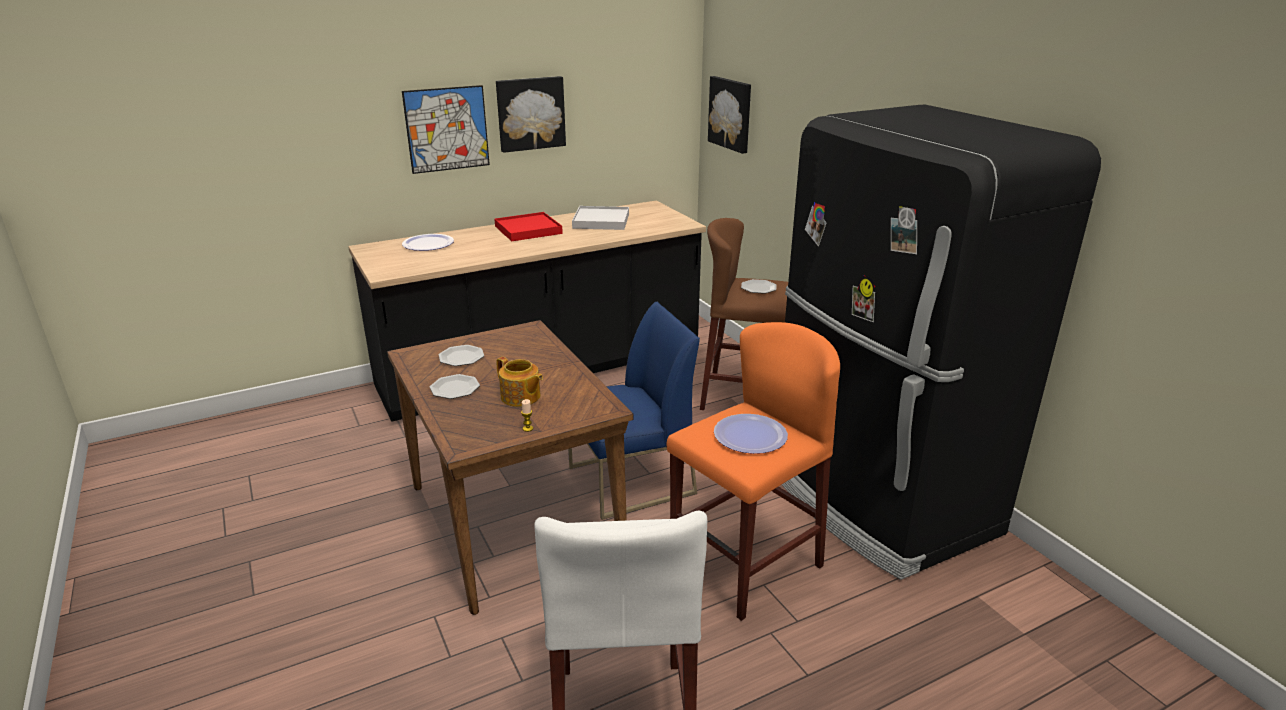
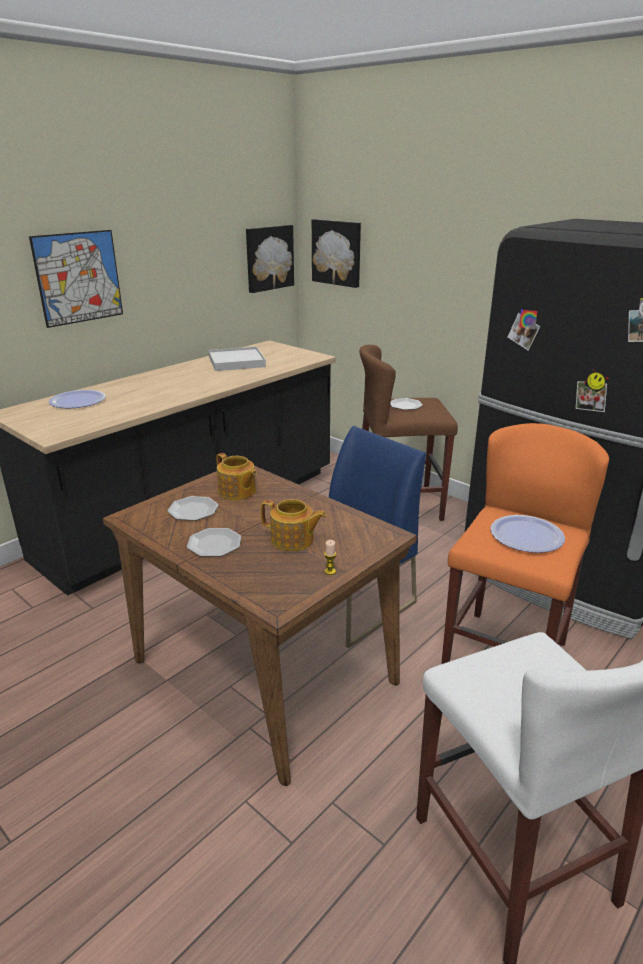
camera: 20 degrees left, 0 degrees up
red tray [494,212,563,241] -> none
picture [496,76,566,153] -> picture moved to [246,225,294,293]
none -> teapot [216,453,257,500]

